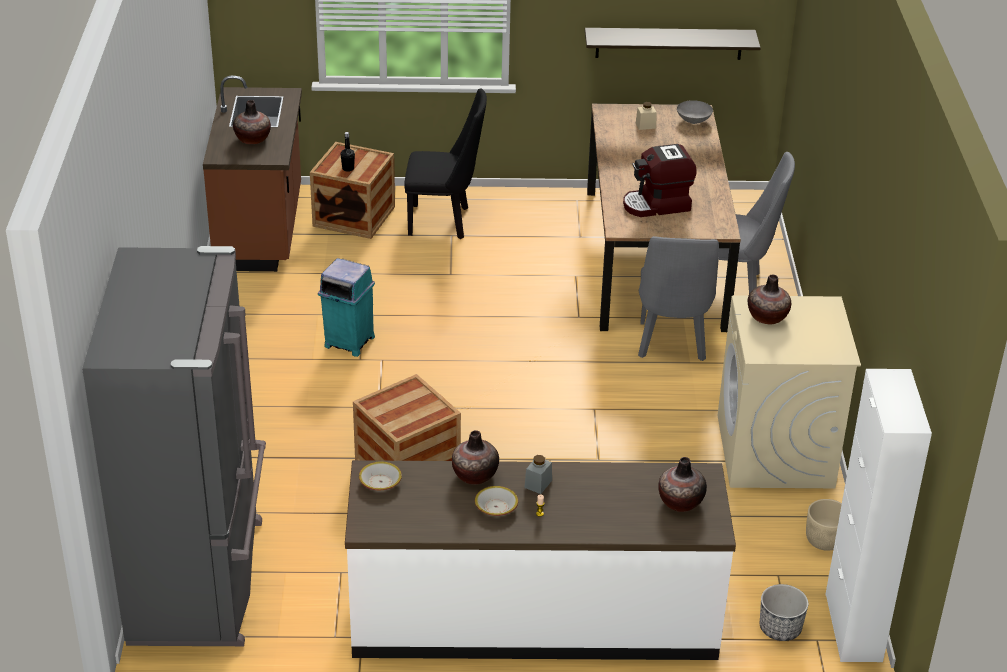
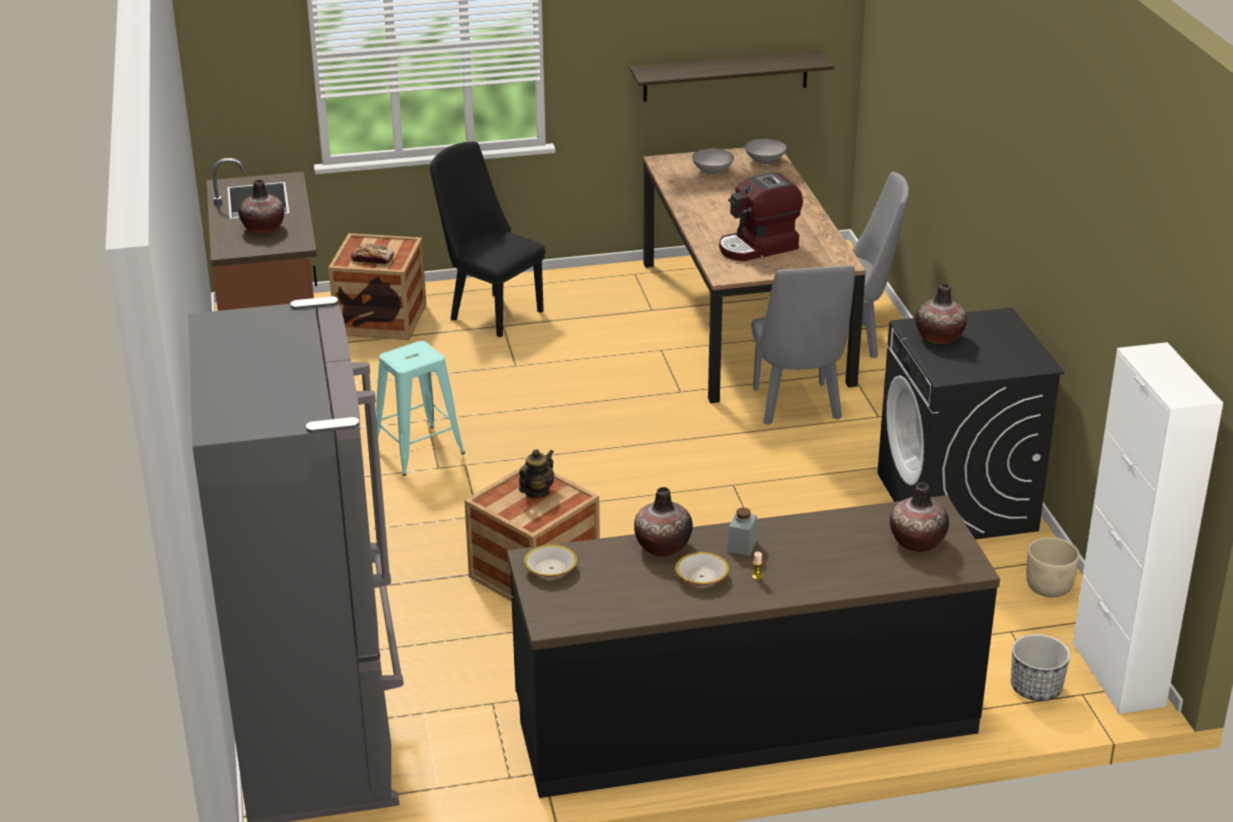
camera: 10 degrees left, 5 degrees down
turquoise trash can [318,258,375,357] -> turquoise stool [376,341,465,476]
black bottle [341,132,355,172] -> bread [351,244,394,264]
white counter [345,460,736,660] -> black counter [507,495,1000,798]
black chair [404,88,487,239] -> black chair turned 135 degrees counterclockwise [430,142,545,337]
beige jar [636,102,657,130] -> grey bowl [692,149,734,174]
beige washing machine [717,295,861,488] -> black washing machine [877,307,1065,539]
none -> teapot [519,449,554,498]

